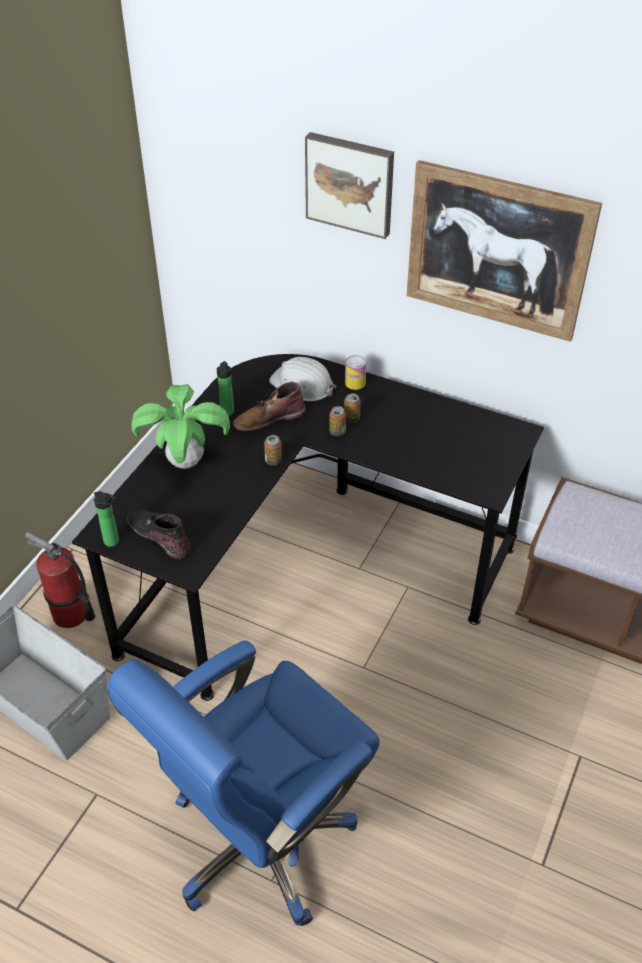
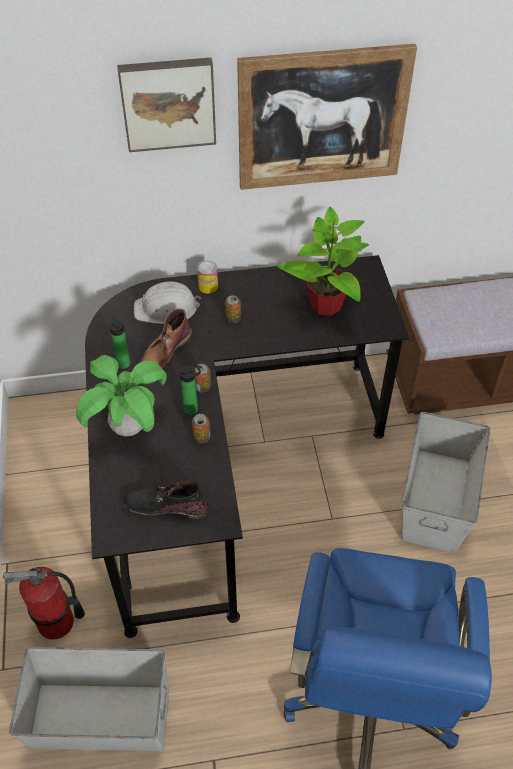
camera: 35 degrees left, 5 degrees up
bottle [94,491,119,547] -> bottle moved to [179,365,201,415]
can [329,406,346,436] -> can moved to [192,414,211,443]
none -> potted plant [277,207,369,316]
none -> grey storage box [401,412,490,553]

